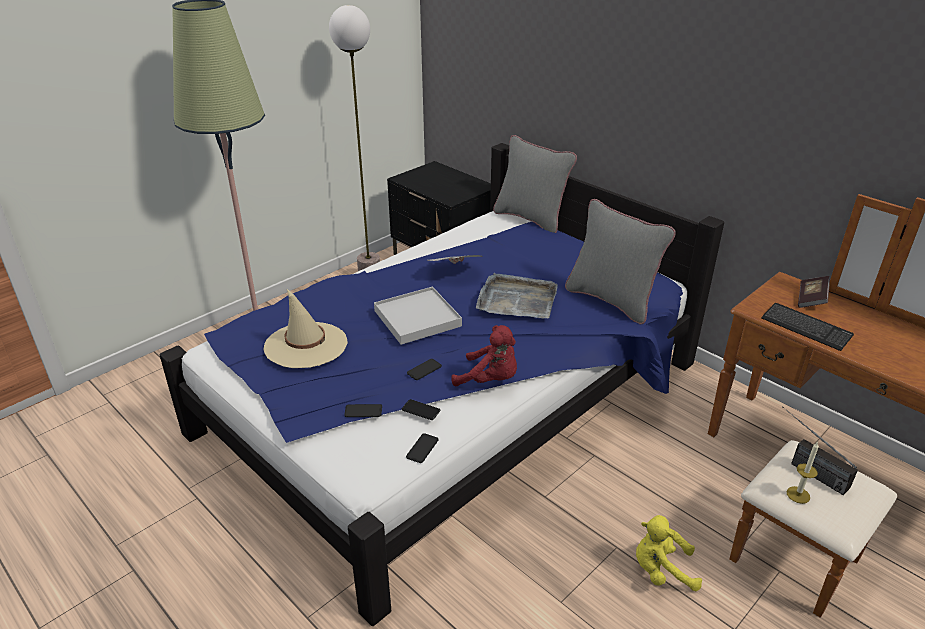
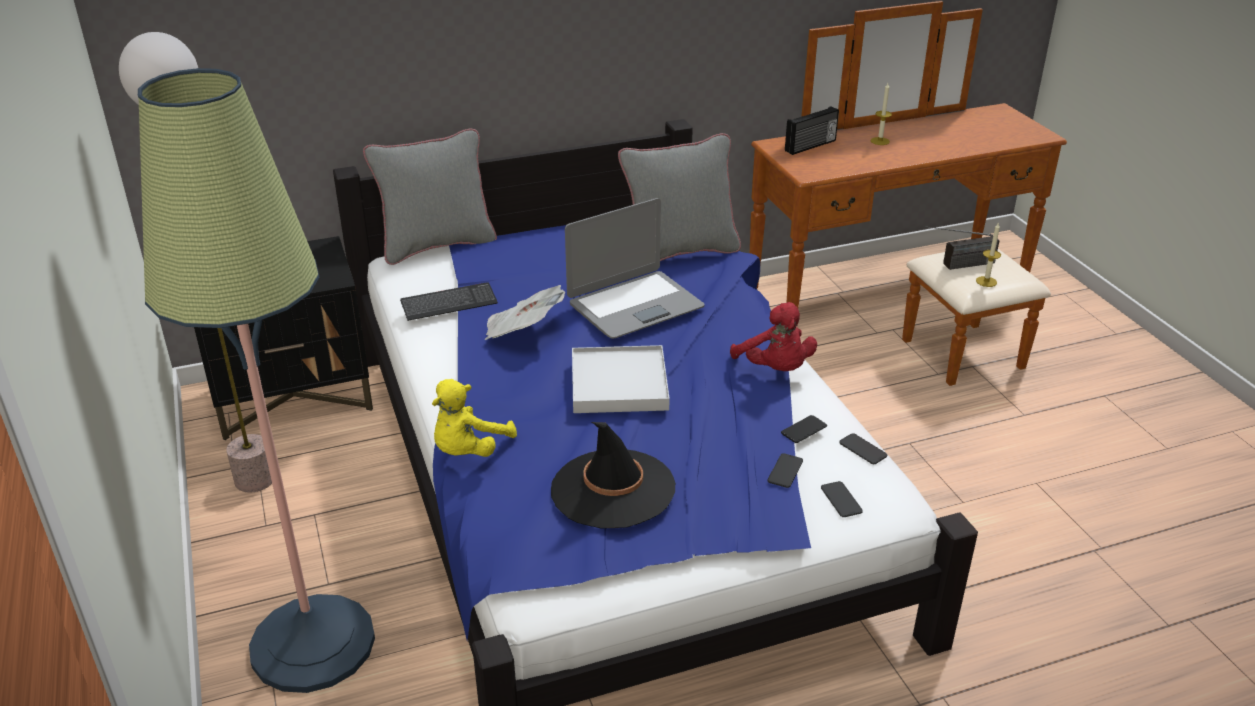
camera: 65 degrees left, 0 degrees up
beige hat [263,289,348,368] -> black hat [551,422,676,529]
phone [407,359,442,380] -> phone moved to [821,481,863,517]
red plush toy [451,325,517,386] -> red plush toy turned 105 degrees clockwise [730,302,817,371]
grey tray [476,273,558,319] -> laptop [565,198,705,339]
yellow plush toy [636,515,702,591] -> yellow plush toy moved to [432,379,517,457]
keyboard [761,303,854,351] -> keyboard moved to [400,282,498,321]
book [798,276,830,308] -> radio [785,106,839,155]
none -> candle [871,83,892,145]

